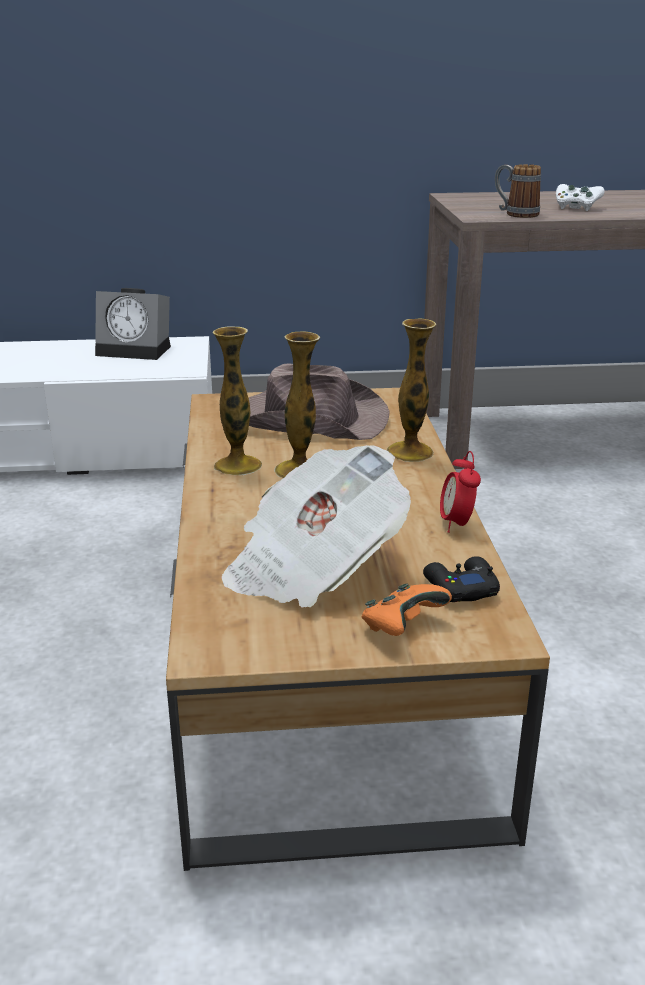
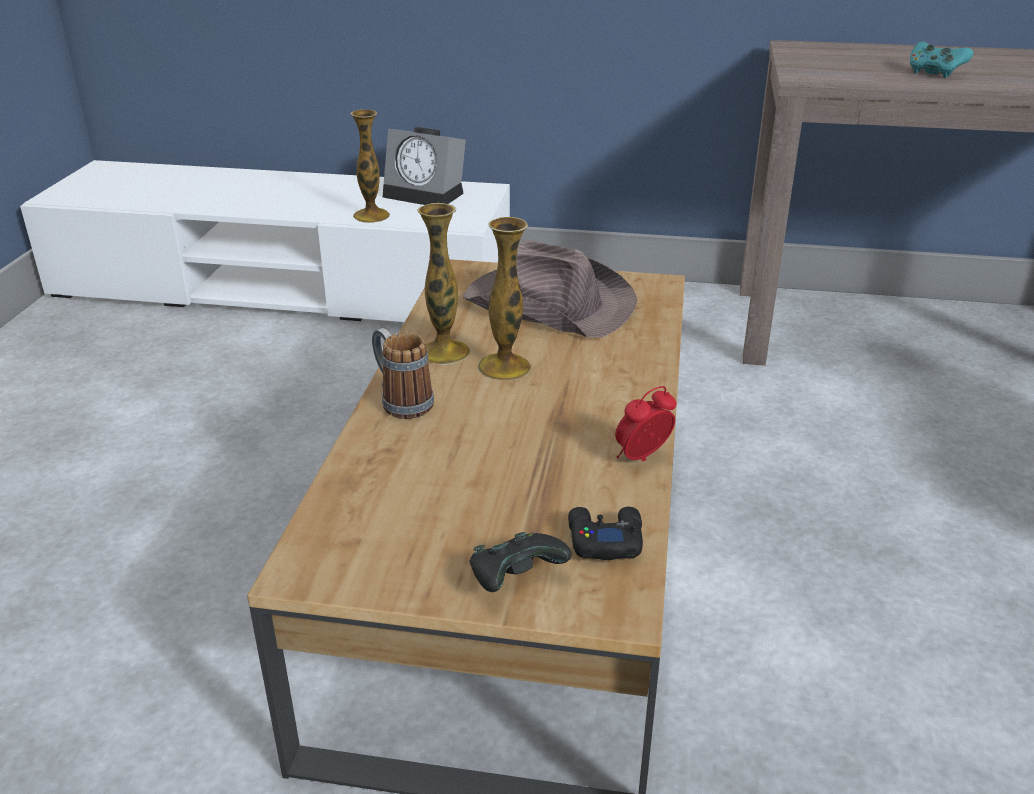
camera: 15 degrees right, 5 degrees up
newspaper [221,445,411,608] -> none
orange game controller [362,584,452,636] -> black game controller [470,532,572,592]
vase [387,318,437,462] -> vase moved to [350,110,390,223]
alarm clock [440,451,481,533] -> alarm clock turned 45 degrees clockwise [615,386,676,461]
mug [495,164,541,218] -> mug moved to [372,328,434,419]
white game controller [556,184,605,211] -> turquoise game controller [910,42,973,78]

